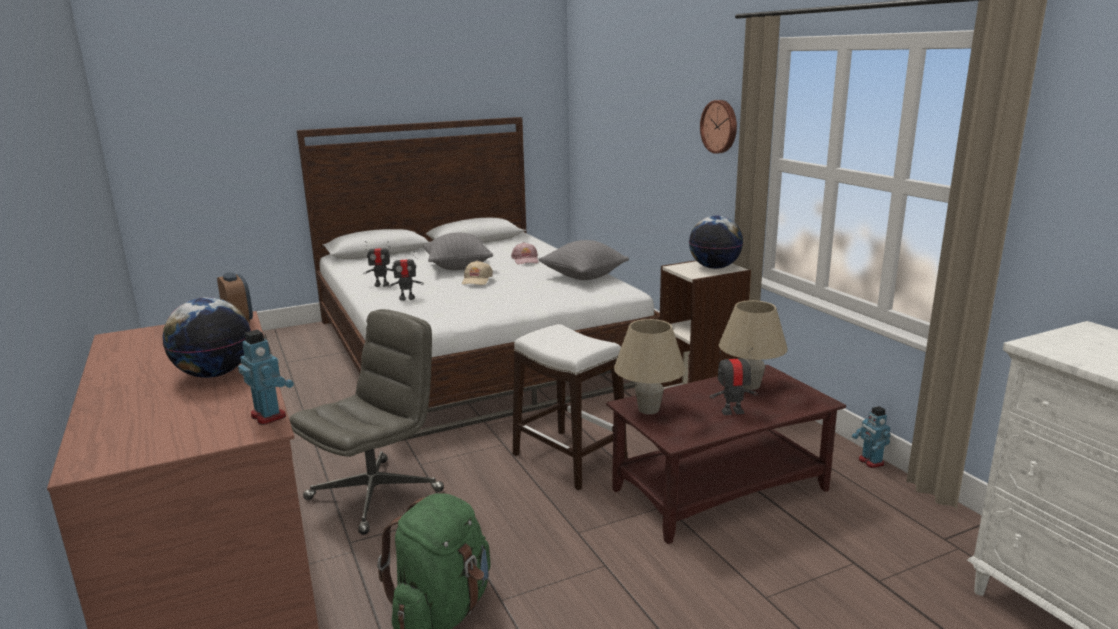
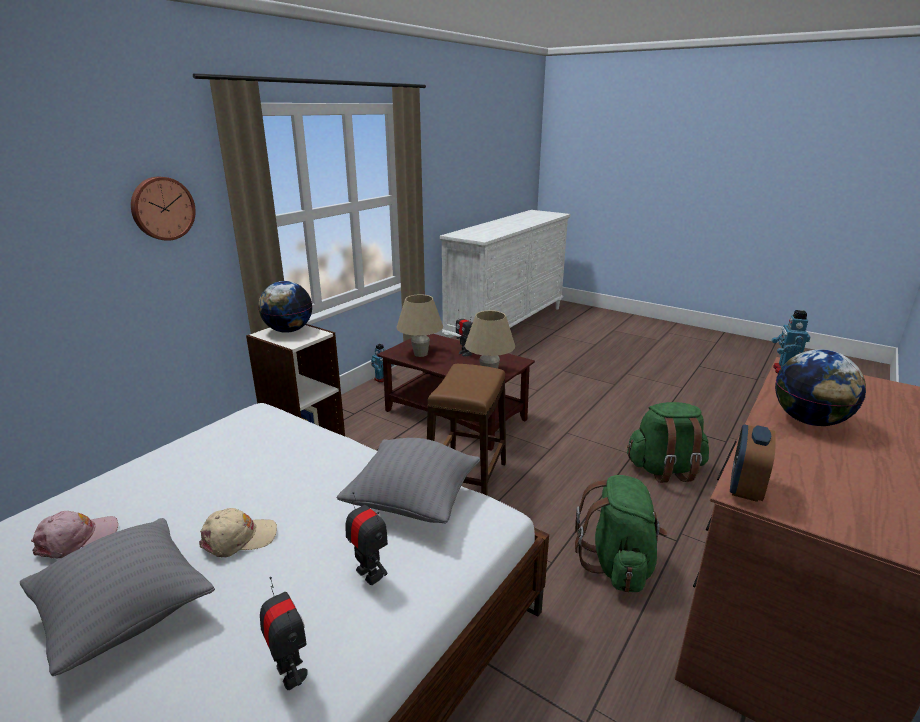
camera: 120 degrees left, 5 degrees up
grey office chair [289,309,444,535] -> green backpack [575,475,667,592]
white stool [513,324,627,490] -> brown stool [427,364,506,495]
grey pillow [538,240,629,280] -> grey pillow moved to [337,438,480,523]

